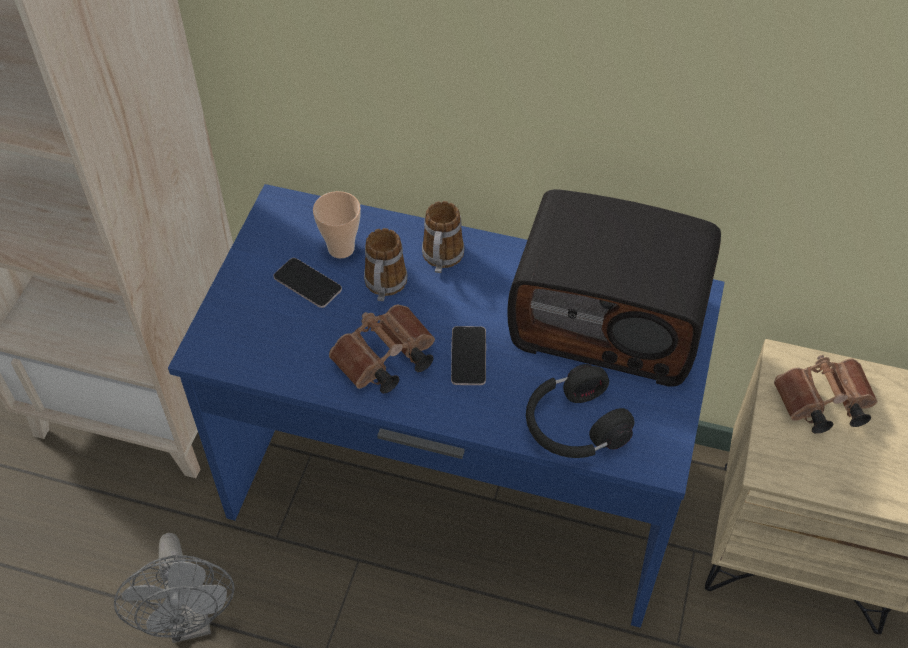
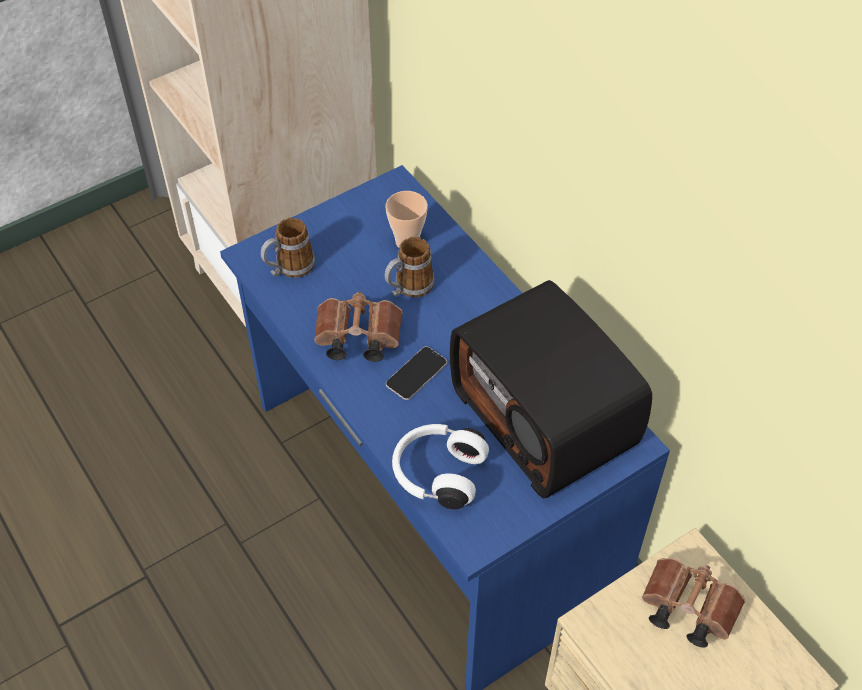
camera: 40 degrees right, 0 degrees up
grey fan [114,533,234,643] -> none
phone [273,258,342,308] -> none
mug [422,201,464,273] -> mug moved to [261,218,315,278]
black headphones [526,364,635,458] -> white headphones [392,424,489,509]

